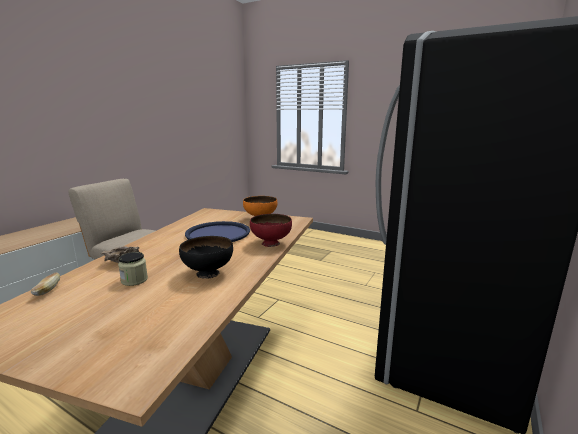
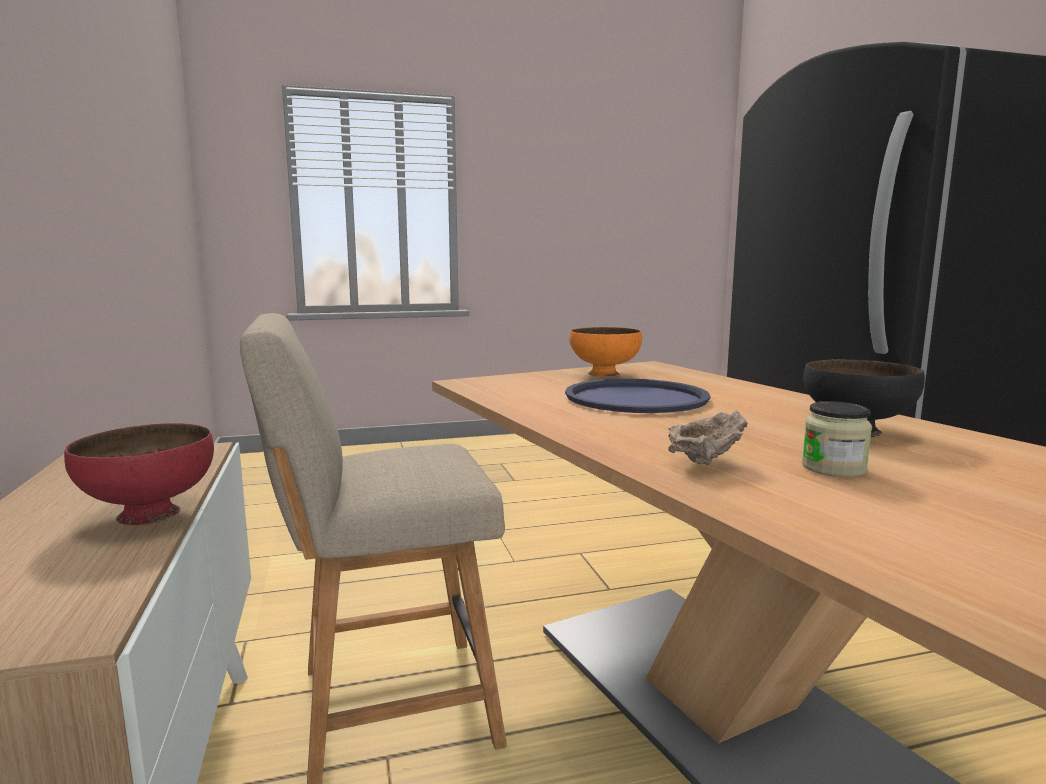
camera: 45 degrees left, 5 degrees down
bread [31,273,60,296] -> none
red bowl [250,214,292,247] -> red bowl moved to [64,423,214,525]

